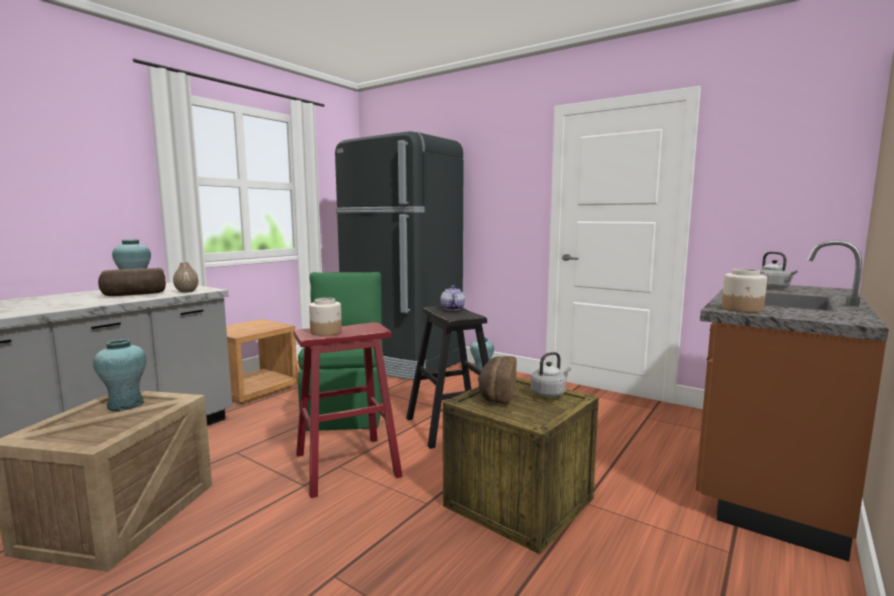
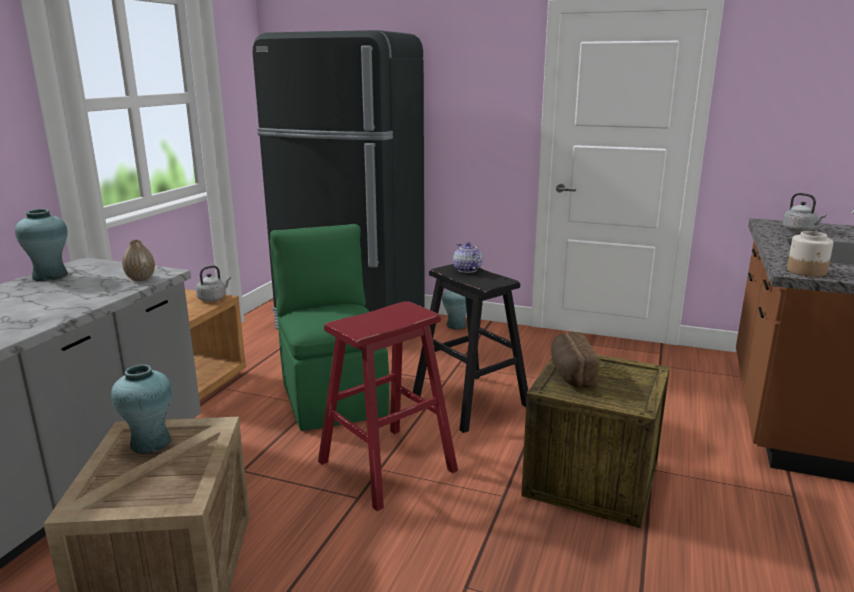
camera: 15 degrees left, 10 degrees up
bread [98,268,166,296] -> none
jar [309,298,342,336] -> none
grey kettle [531,352,571,397] -> grey kettle moved to [196,265,231,301]

